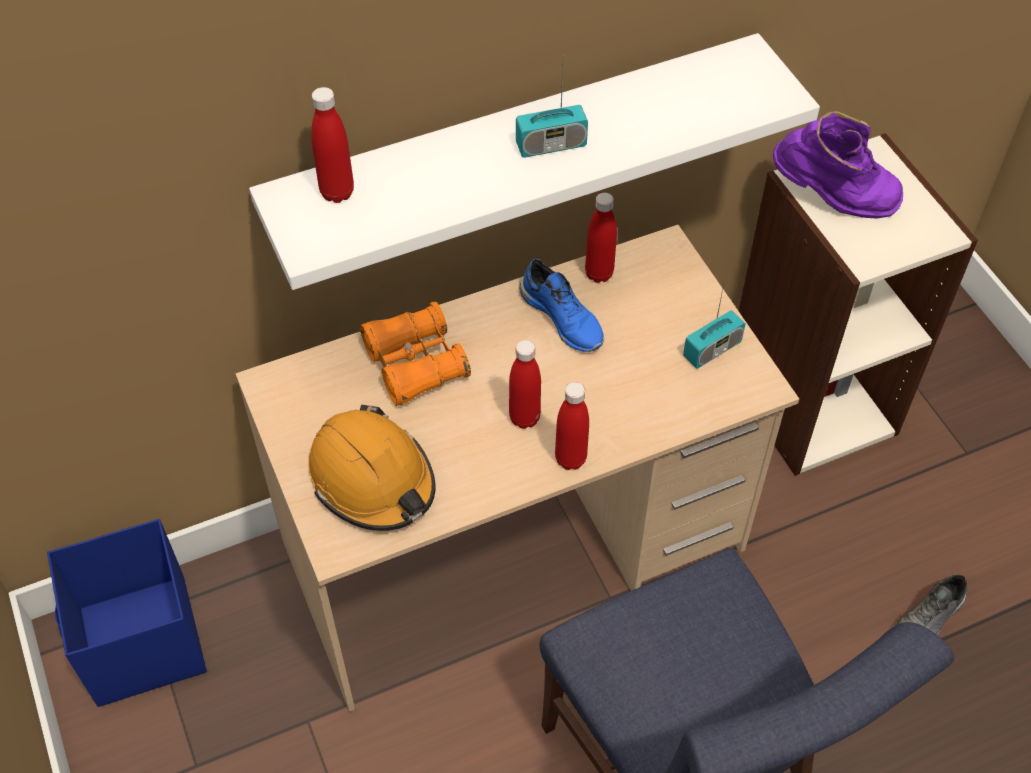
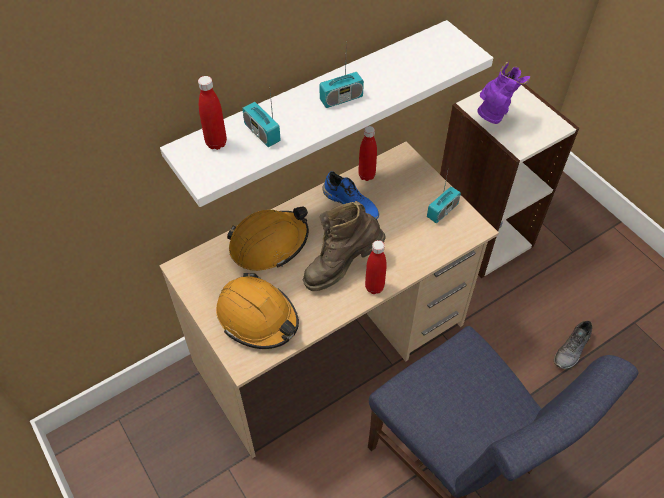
camera: 10 degrees left, 0 degrees up
blue storage box [47,519,207,707] -> none
orange binoculars [360,301,471,406] -> orange hard hat [227,207,309,271]
red bottle [509,340,541,429] -> brown boot [303,201,385,291]
purple boot [773,111,903,219] -> purple boot turned 75 degrees counterclockwise [477,62,530,124]
none -> radio [242,84,281,147]

